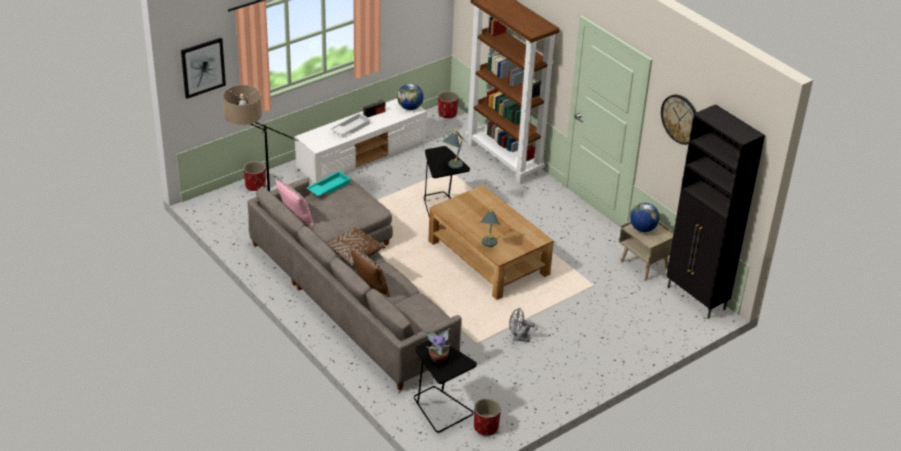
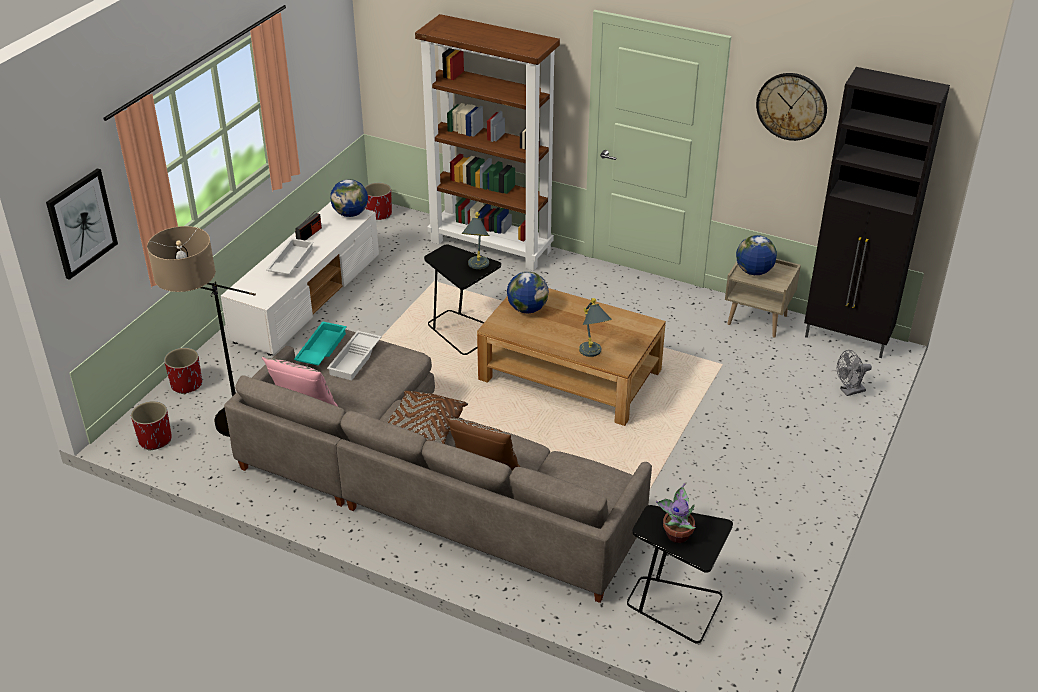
camera: 25 degrees left, 0 degrees up
red planter [474,398,501,436] -> red planter moved to [131,401,172,451]
grey fan [509,307,535,342] -> grey fan moved to [837,350,872,396]
none -> white tray [327,331,382,380]
none -> globe [507,272,549,314]

